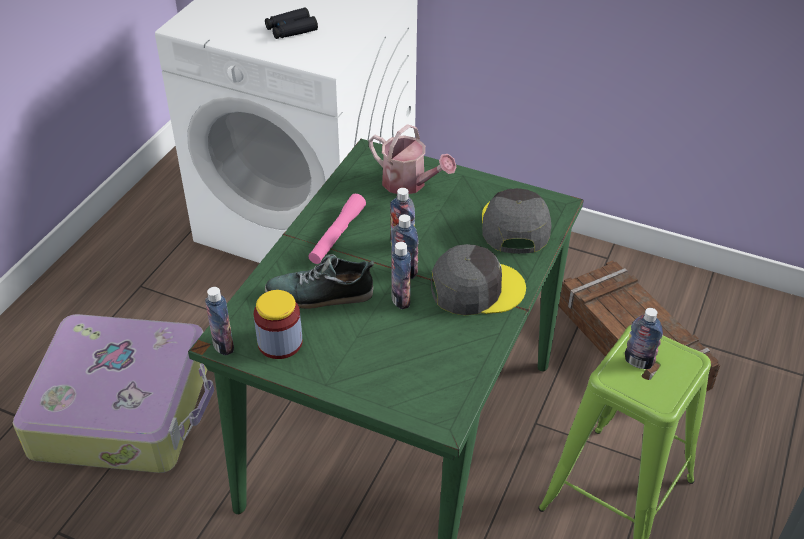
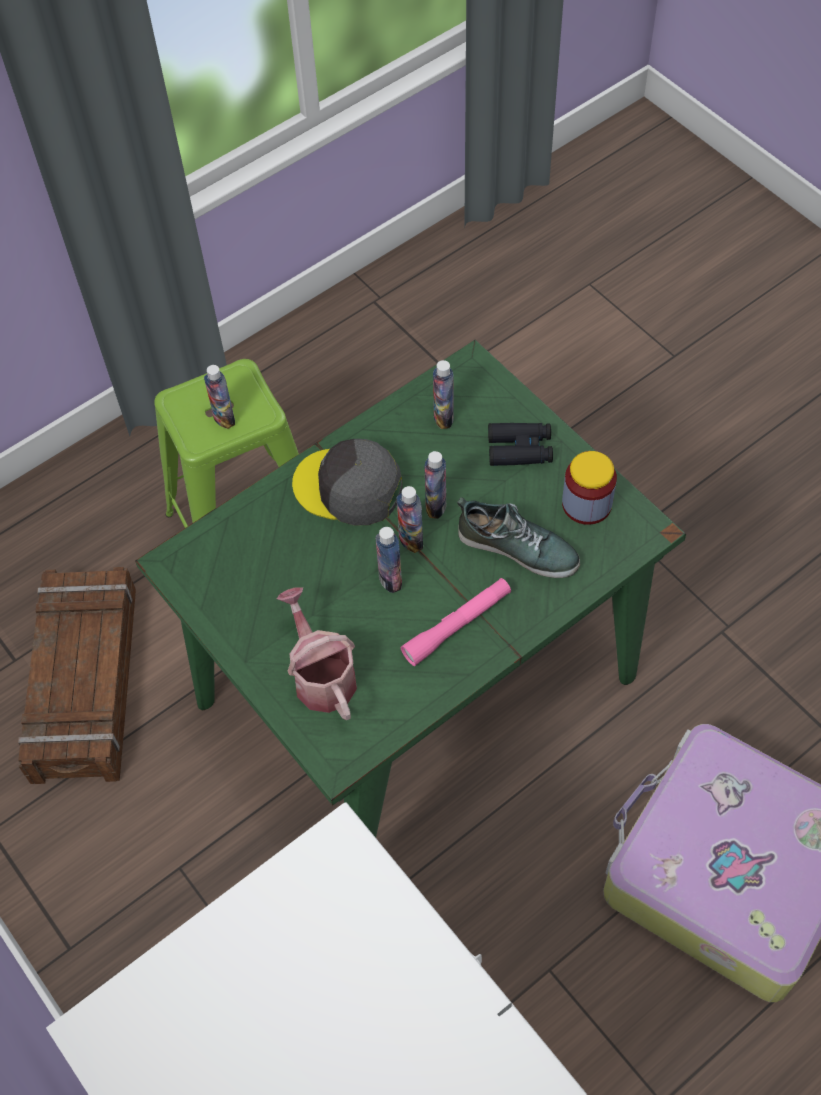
camera: 150 degrees left, 15 degrees up
bottle [205,287,234,356] -> bottle moved to [433,360,454,429]
black binoculars [265,7,318,39] -> black binoculars moved to [488,423,553,466]
grey cap [482,188,552,254] -> none

